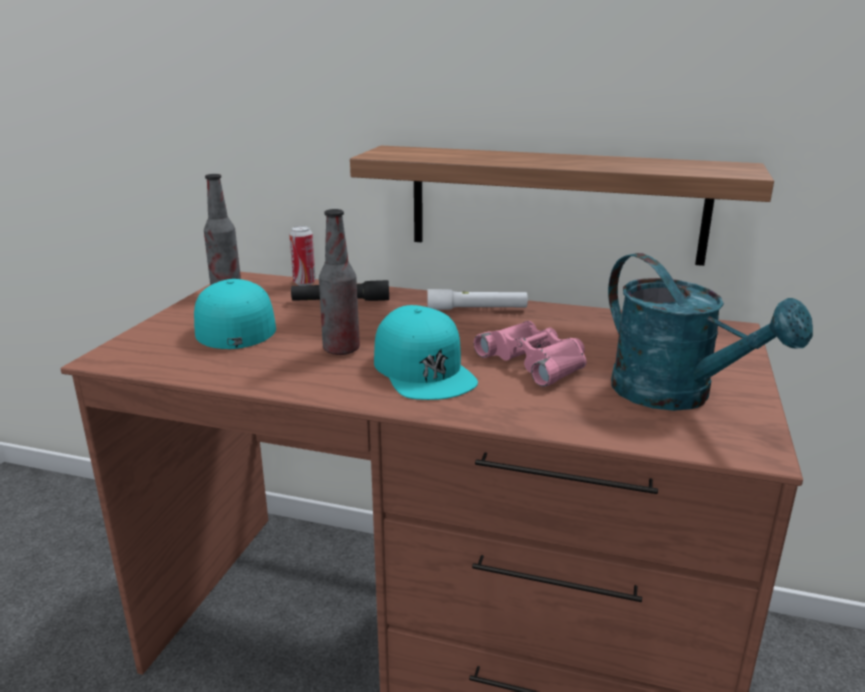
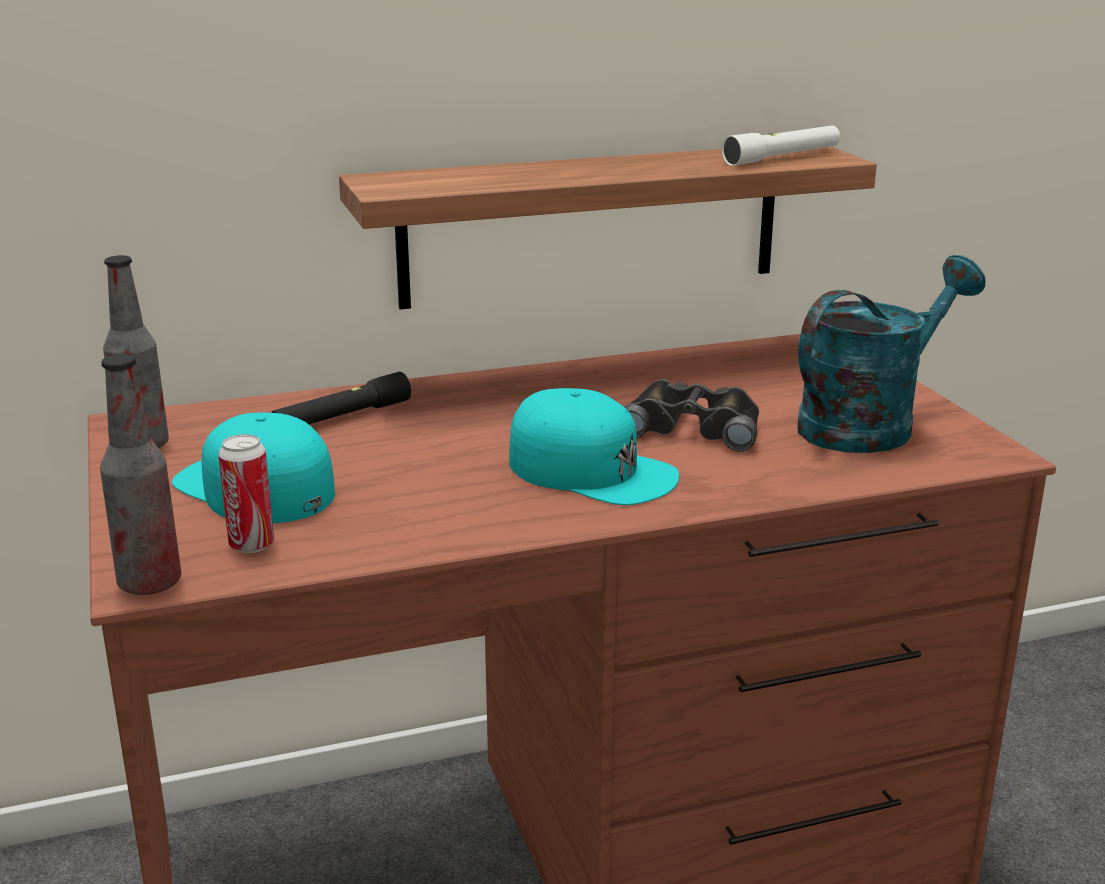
camera: 35 degrees left, 0 degrees up
can [289,226,316,286] -> can moved to [218,434,274,553]
bottle [319,209,360,355] -> bottle moved to [100,354,181,595]
white flashlight [427,289,528,310] -> white flashlight moved to [722,125,840,166]
pink binoculars [474,321,587,387] -> black binoculars [625,379,759,452]
turquoise watering can [608,253,813,411] -> turquoise watering can turned 60 degrees counterclockwise [797,255,985,453]

